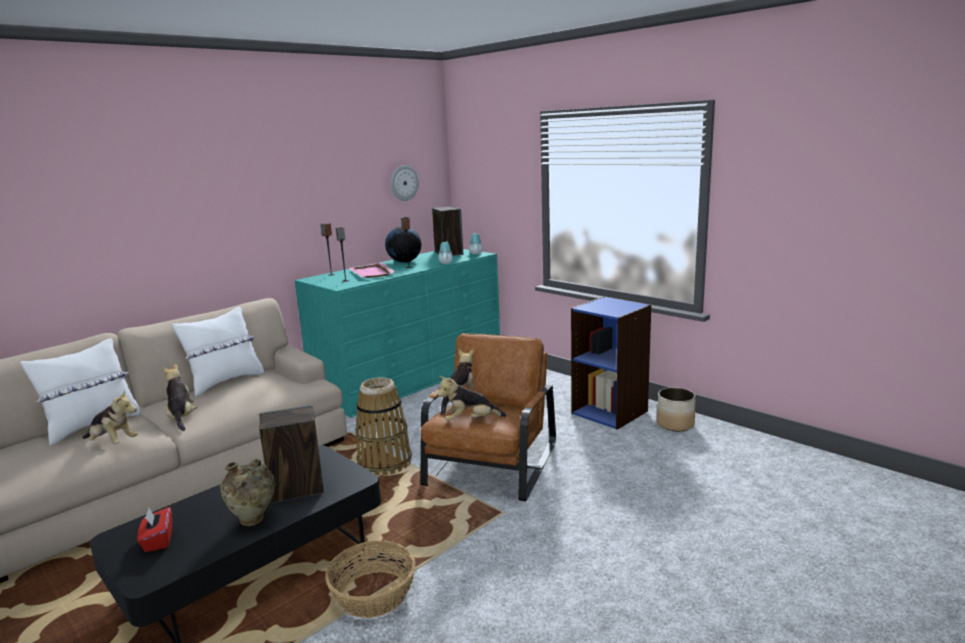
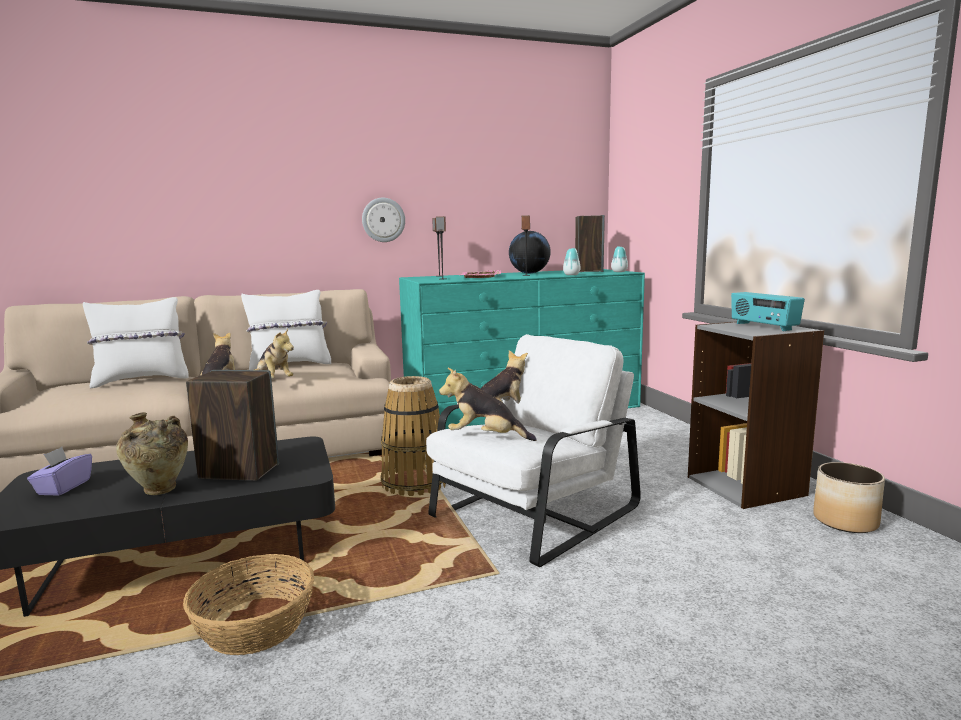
camera: 25 degrees right, 5 degrees down
plush toy [82,390,138,444] -> plush toy moved to [254,328,294,378]
red tissue box [137,507,172,552] -> purple tissue box [27,447,92,496]
wall clock [391,165,419,201] -> wall clock moved to [362,198,405,242]
brown armchair [420,333,556,501] -> white armchair [426,334,641,567]
blue bookcase [571,297,651,430] -> grey bookcase [688,321,824,509]
none -> radio [731,292,805,331]

